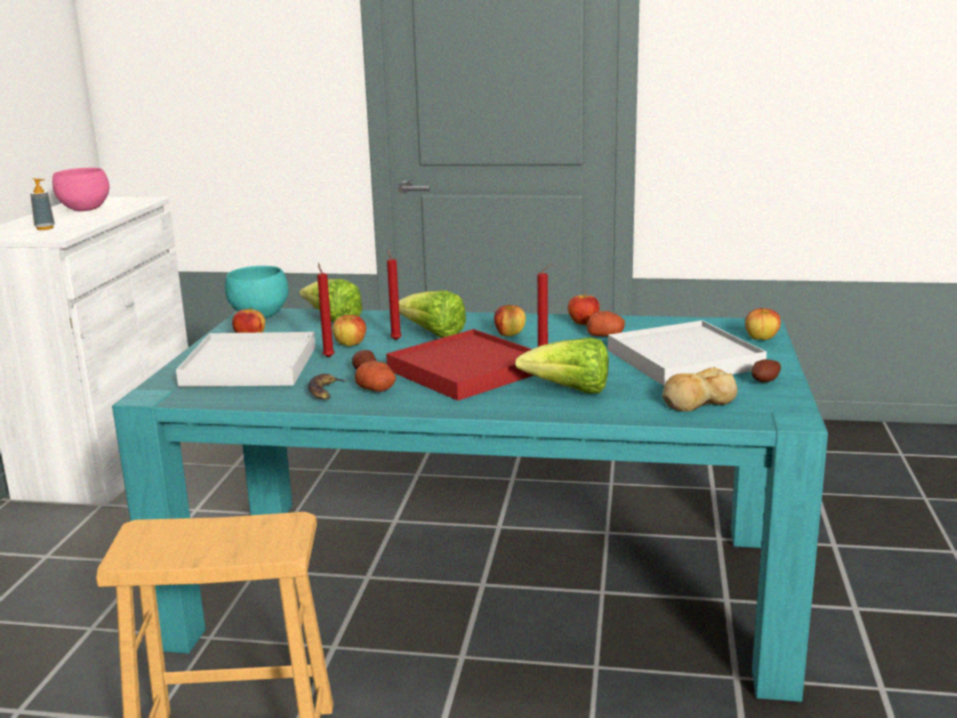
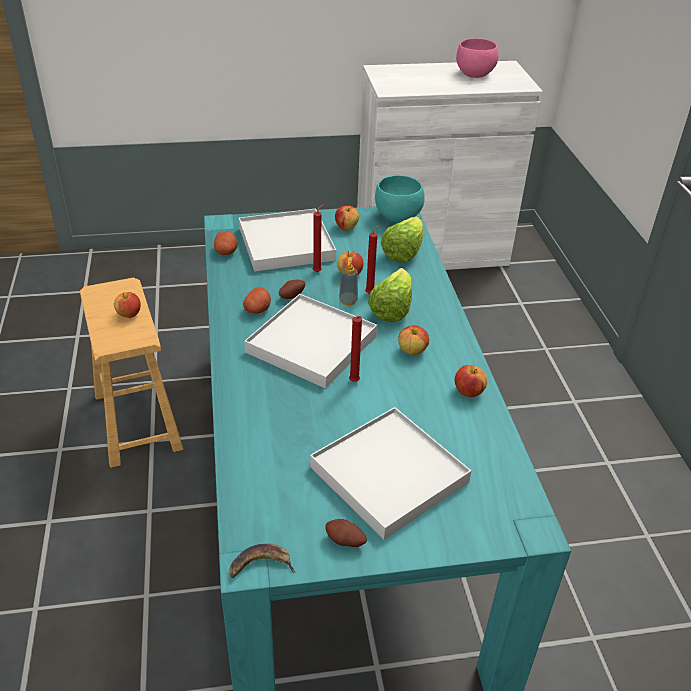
camera: 70 degrees right, 20 degrees up
soap dispenser [30,178,55,230] -> soap dispenser moved to [339,257,358,305]
banana [308,374,348,399] -> banana moved to [229,544,296,578]
red tray [386,329,534,401] -> white tray [244,294,377,389]
lettuce [515,337,609,394] -> none
potato [587,311,625,337] -> potato moved to [214,231,238,255]
bread [662,367,737,412] -> none
apple [745,308,781,340] -> apple moved to [114,292,141,318]

